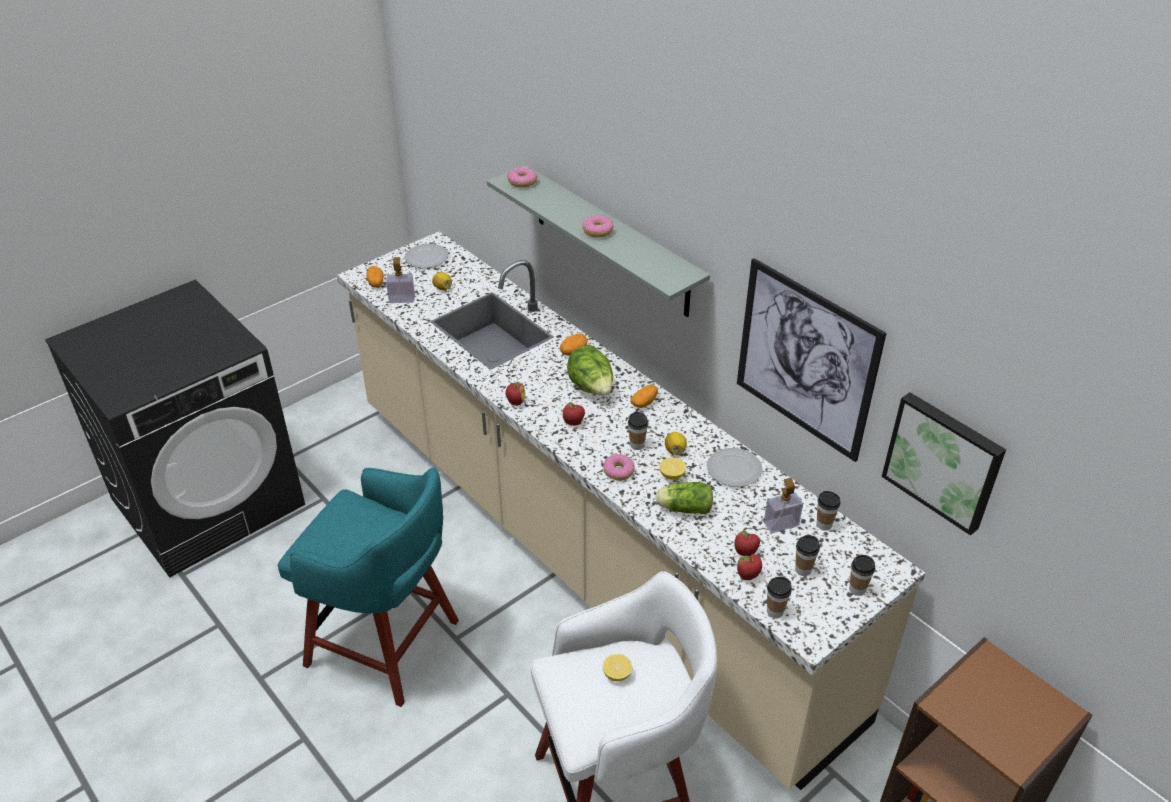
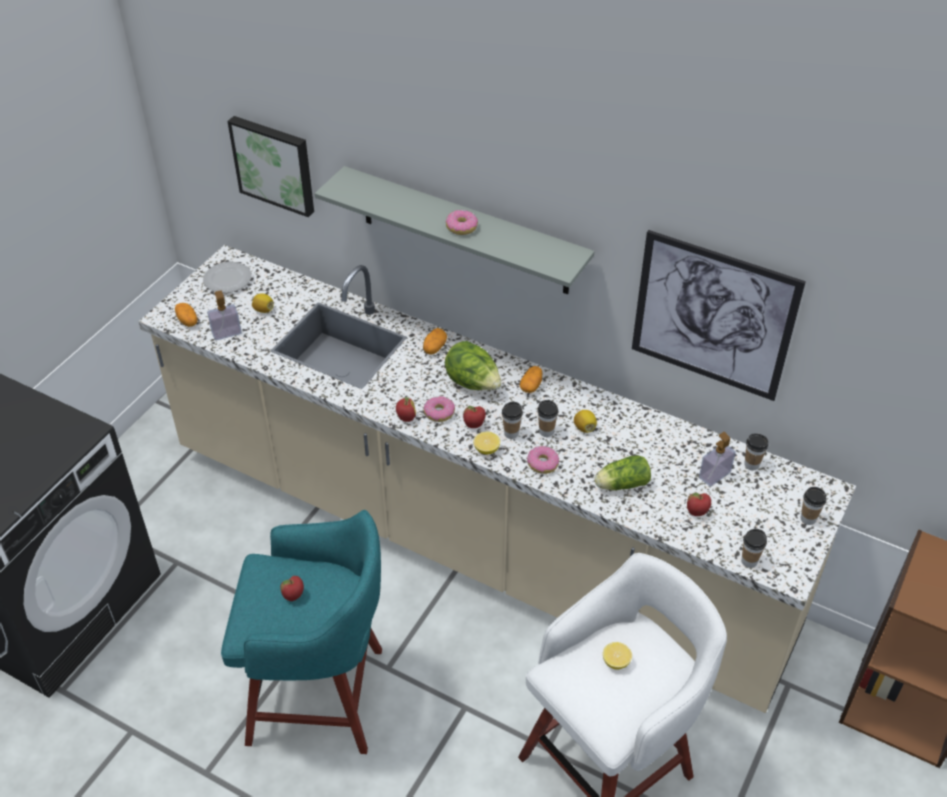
camera: 20 degrees left, 5 degrees up
donut [508,167,538,188] -> donut moved to [424,396,455,422]
lemon [659,457,686,480] -> lemon moved to [473,431,500,455]
plate [707,448,763,487] -> none
apple [737,554,762,580] -> apple moved to [280,576,304,601]
cup [795,535,820,576] -> cup moved to [502,402,523,439]
picture [882,392,1006,535] -> picture moved to [228,116,314,217]

